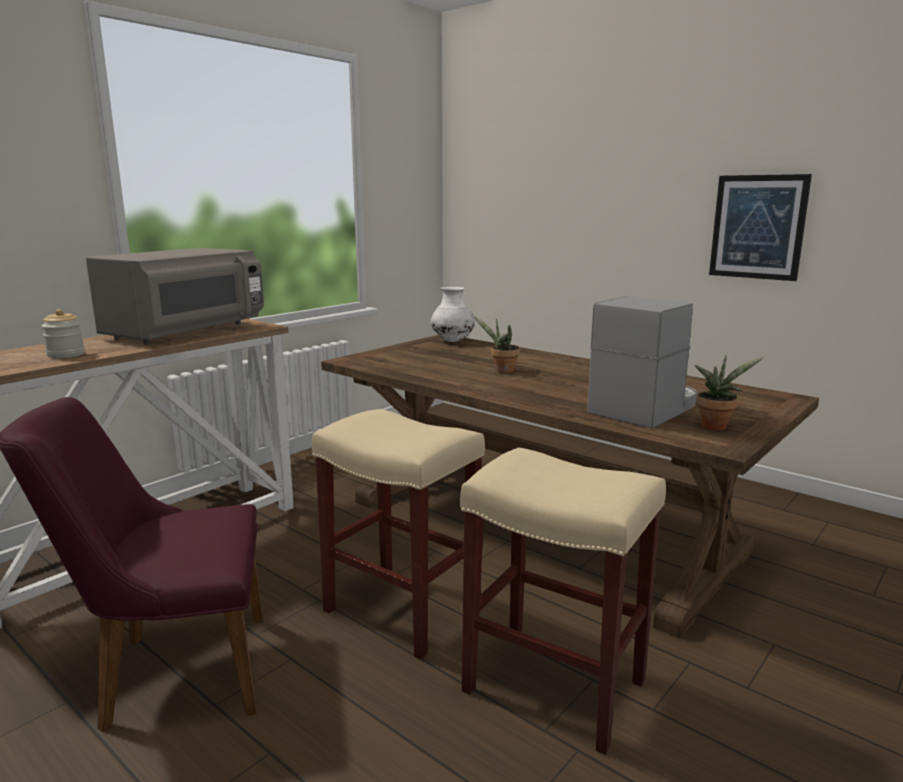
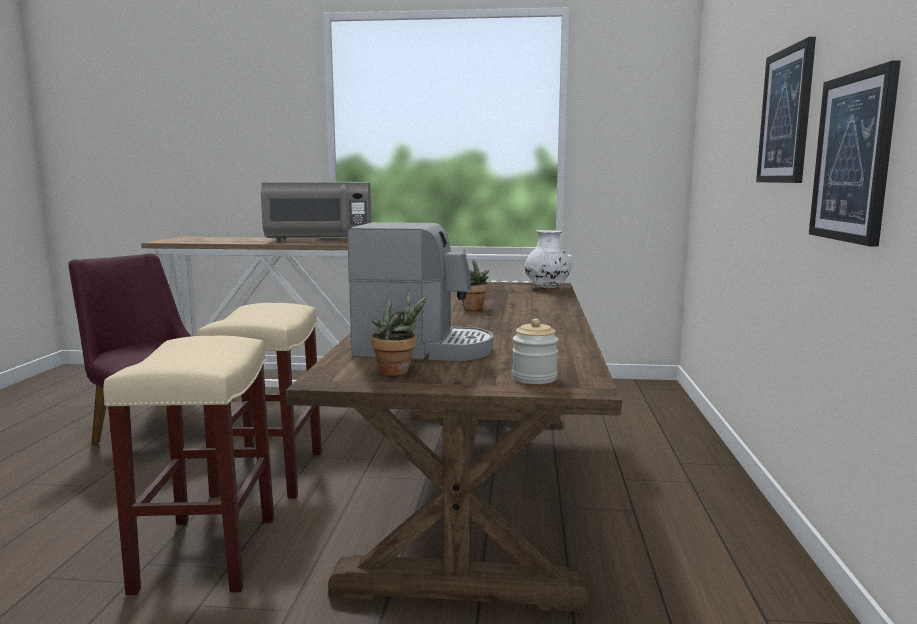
camera: 55 degrees right, 5 degrees down
jar [42,309,85,358] -> jar moved to [512,318,558,384]
none -> picture [756,37,816,183]

